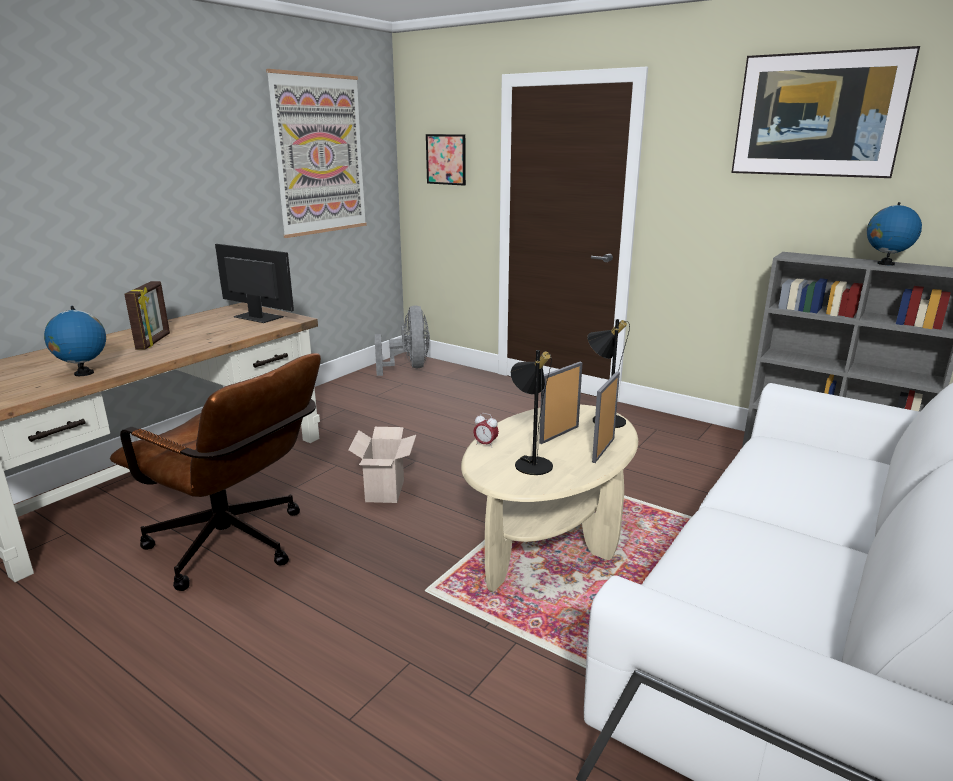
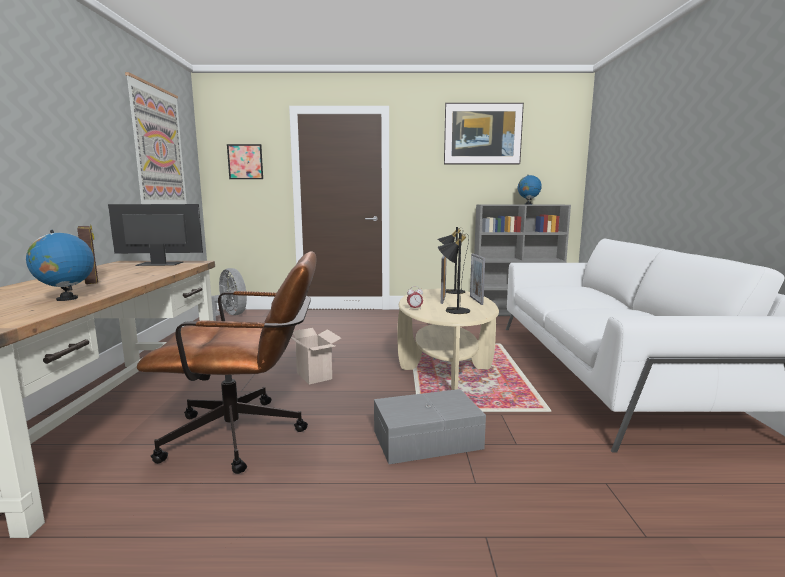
camera: 35 degrees left, 10 degrees down
none -> grey storage box [374,389,486,464]

